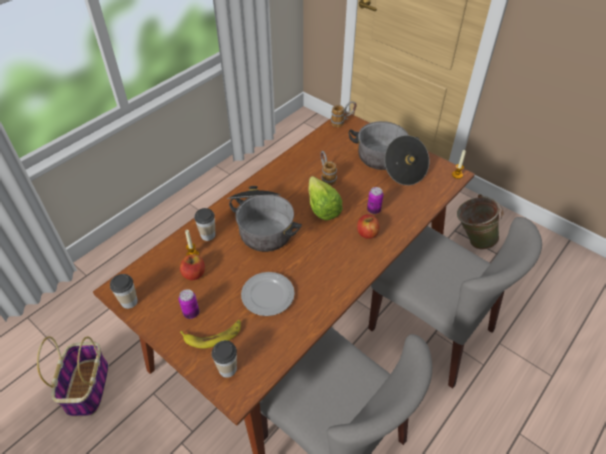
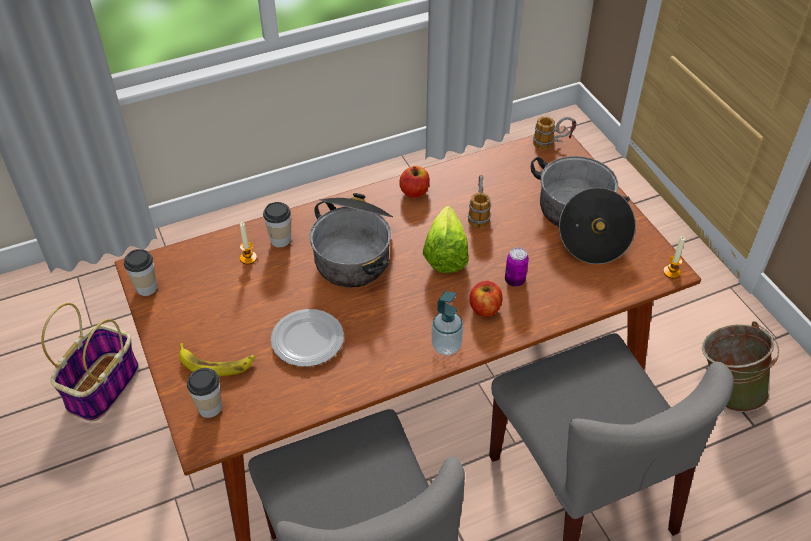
camera: 25 degrees right, 0 degrees up
can [179,289,199,319] -> none
apple [180,254,205,281] -> apple moved to [399,166,430,198]
none -> soap dispenser [431,291,463,355]

